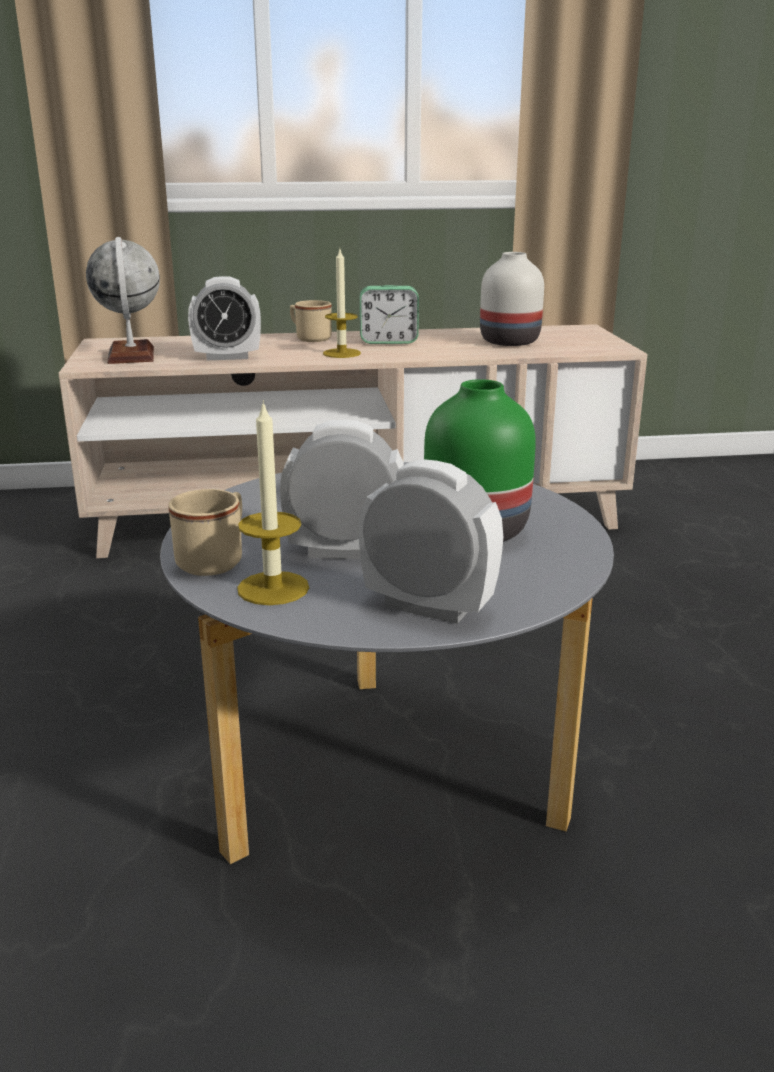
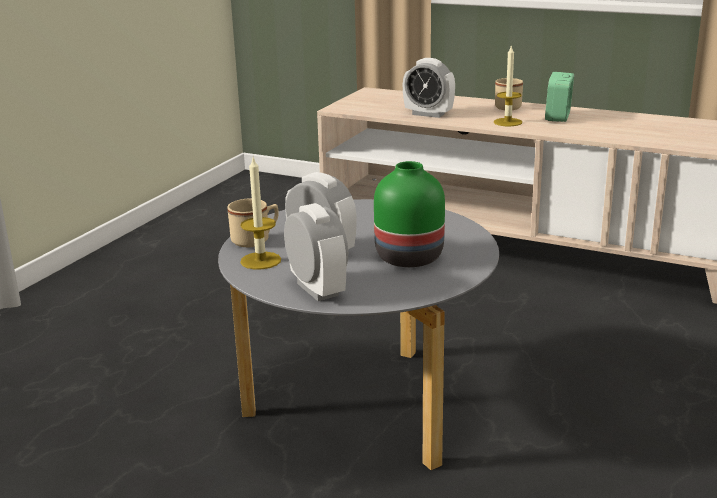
camera: 35 degrees right, 0 degrees up
globe [86,237,160,364] -> none
alarm clock [360,285,419,344] -> alarm clock turned 75 degrees clockwise [545,72,574,122]
white vase [480,252,544,346] -> none

